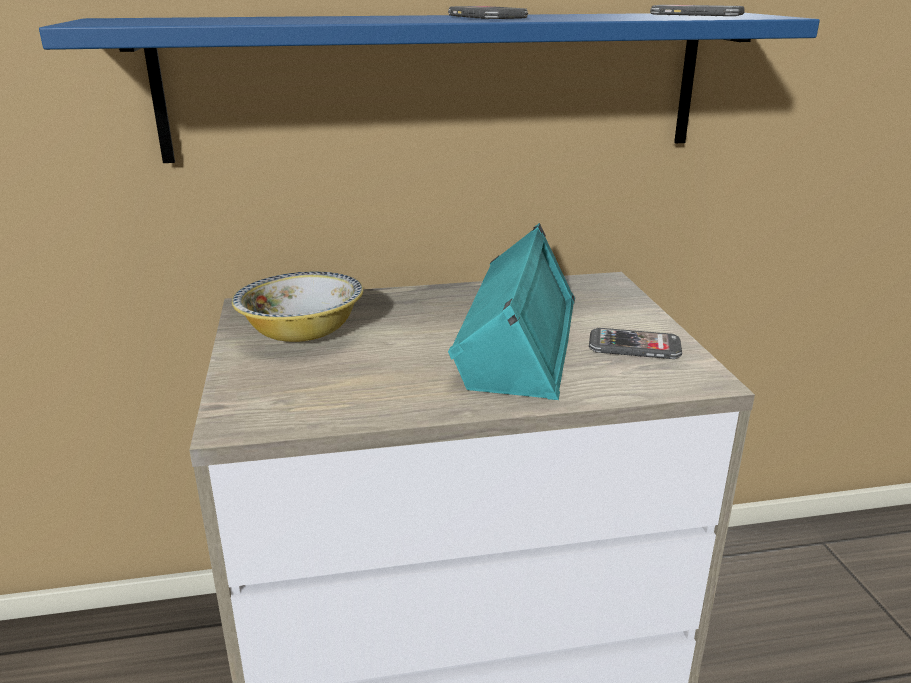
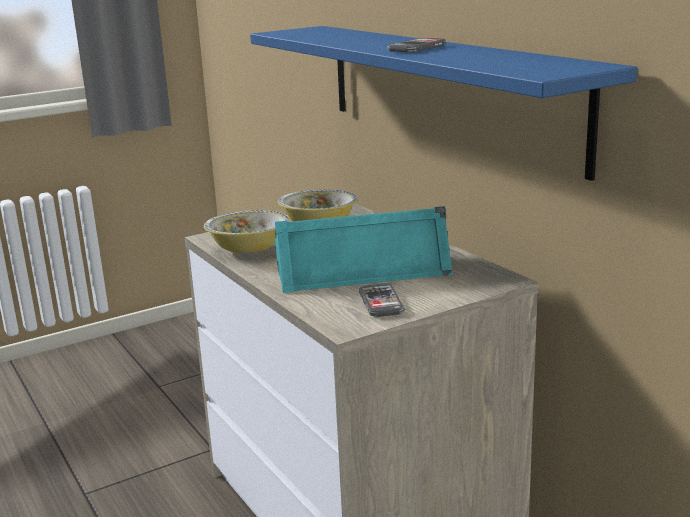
camera: 70 degrees right, 5 degrees down
phone [650,5,745,16] -> none
none -> bowl [204,210,290,253]

